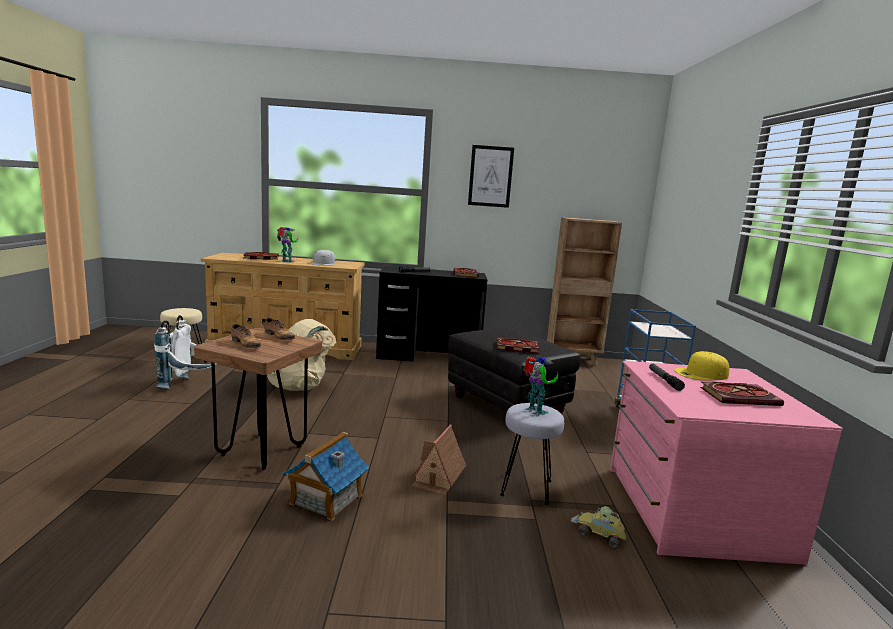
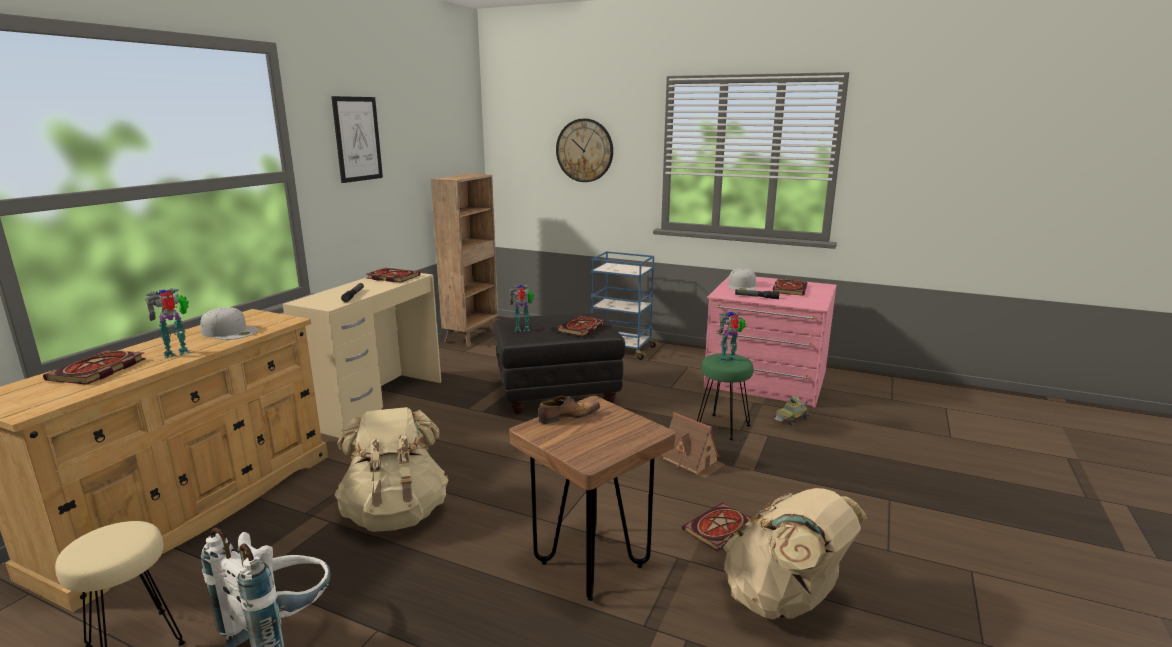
camera: 65 degrees left, 5 degrees up
shoe [231,324,261,348] -> none
toy house [282,432,369,521] -> book [682,503,750,551]
black desk [376,266,487,362] -> beige desk [283,273,441,438]
grey stool [500,403,564,505] -> green stool [697,353,753,440]
yellow cap [674,351,729,380] -> white cap [728,268,756,291]
none -> toy robot [509,285,534,332]
none -> wall clock [556,119,613,182]
none -> beige backpack [723,488,867,619]

